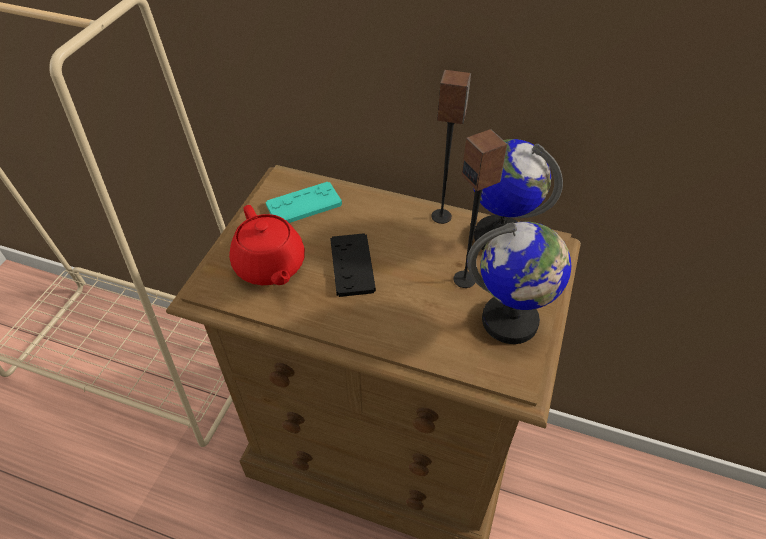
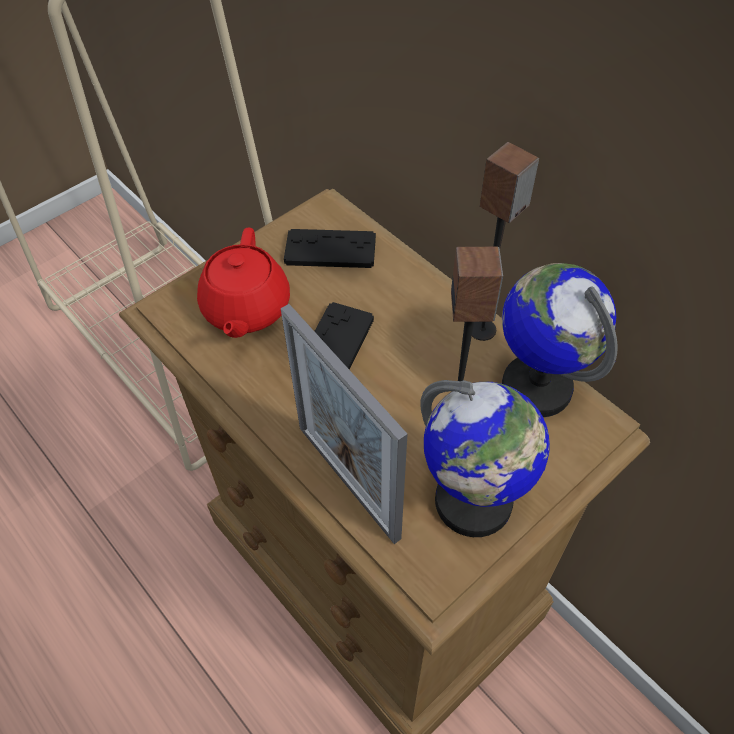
camera: 30 degrees right, 5 degrees up
turquoise game controller [266,182,342,223] -> black game controller [284,229,376,268]
none -> picture frame [281,304,407,544]

